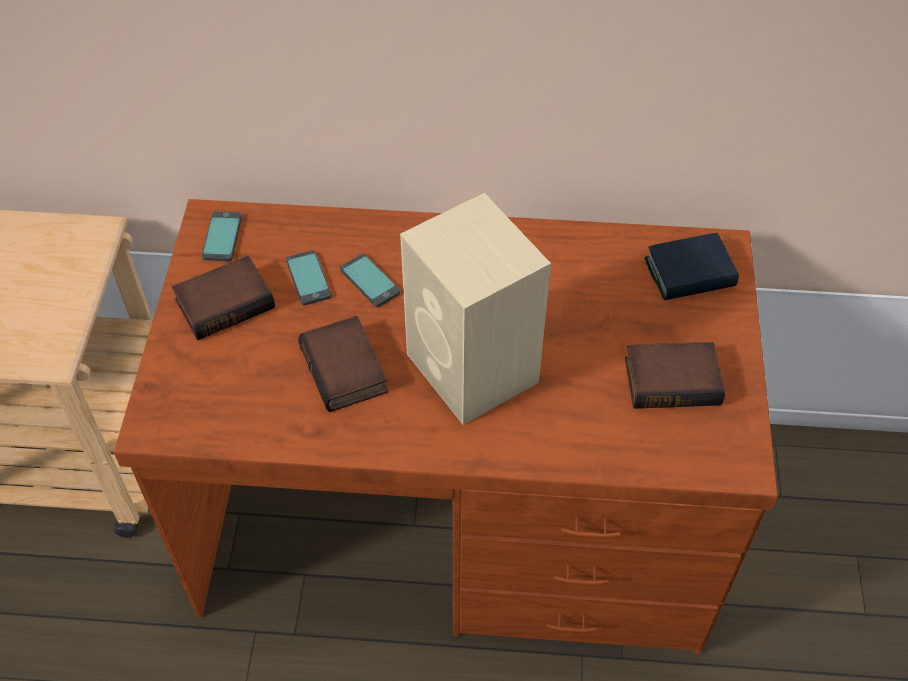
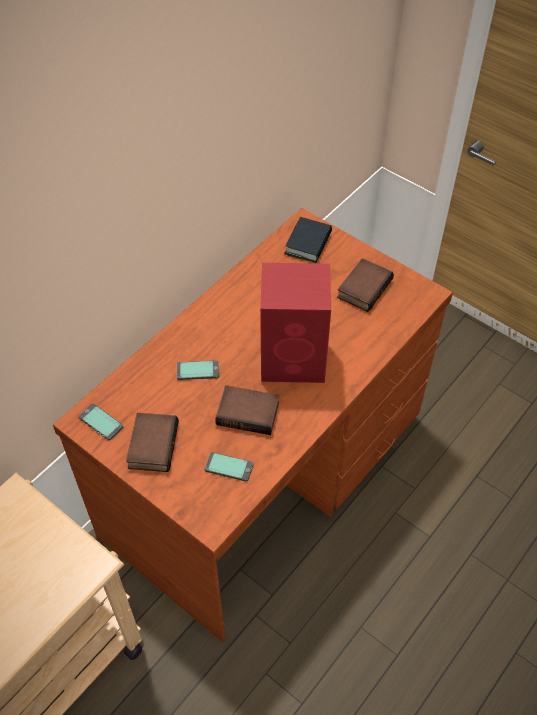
camera: 55 degrees left, 0 degrees up
phone [286,250,331,306] -> phone moved to [205,452,254,482]
beige speaker [400,193,551,425] -> red speaker [260,263,331,383]

